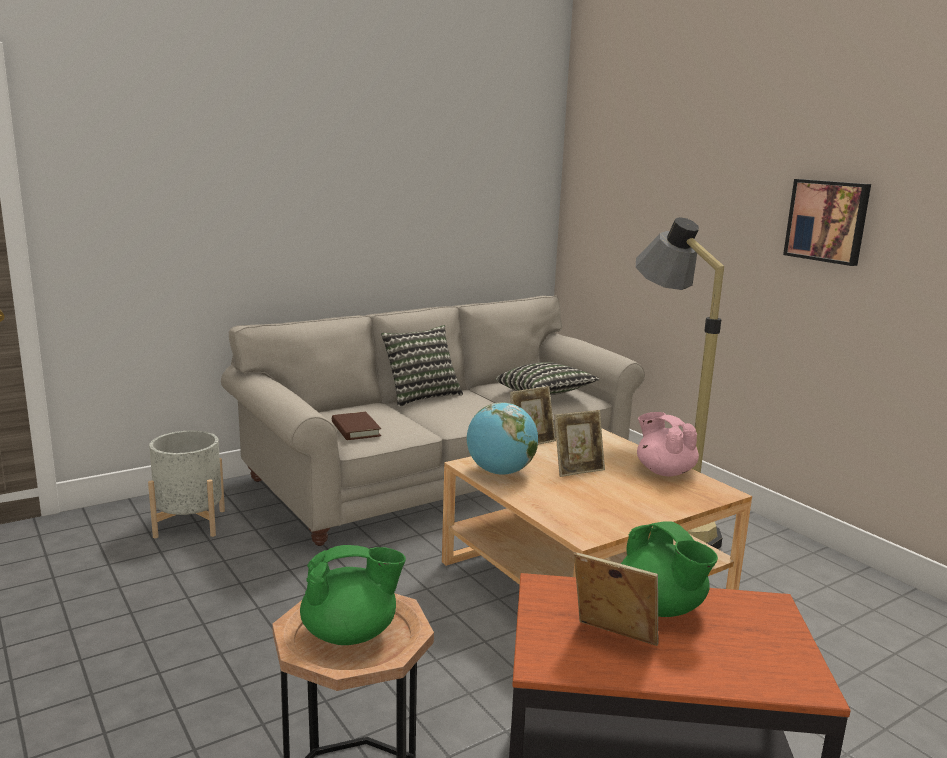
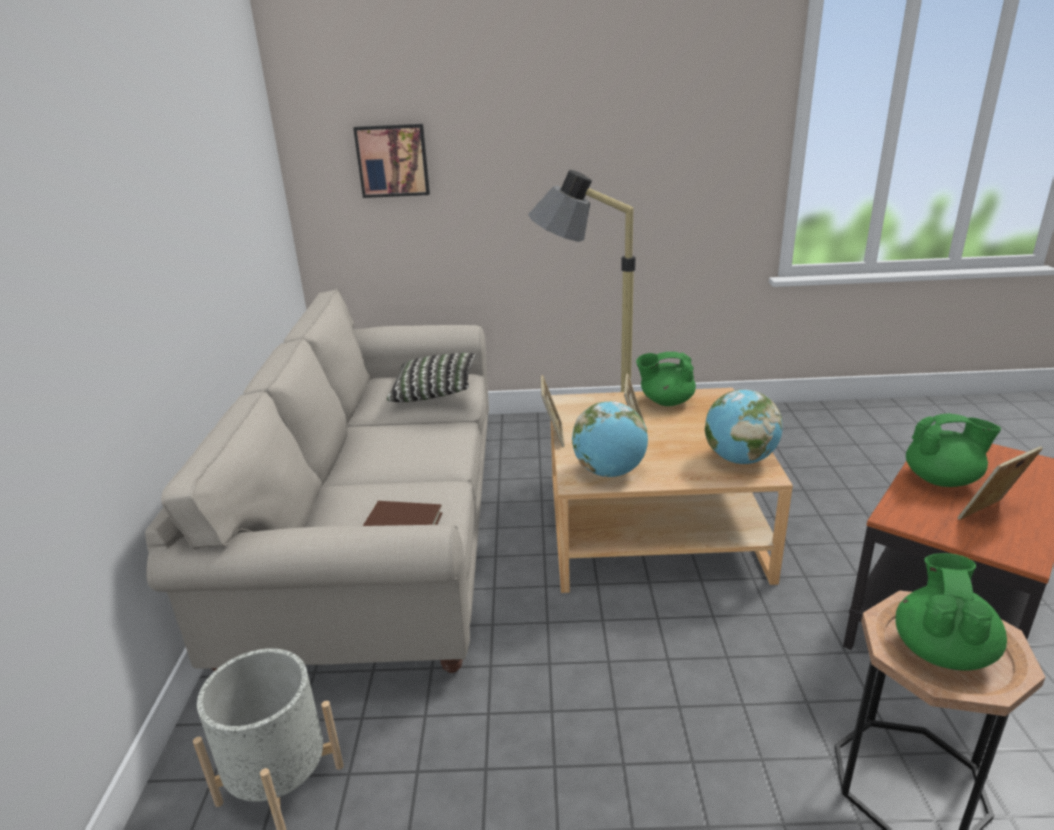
camera: 55 degrees left, 10 degrees up
pillow [381,325,463,407] -> none
pink teapot [637,412,699,476] -> green teapot [636,352,696,406]
picture [783,179,871,266] -> picture moved to [353,124,430,198]
none -> globe [705,389,783,464]

